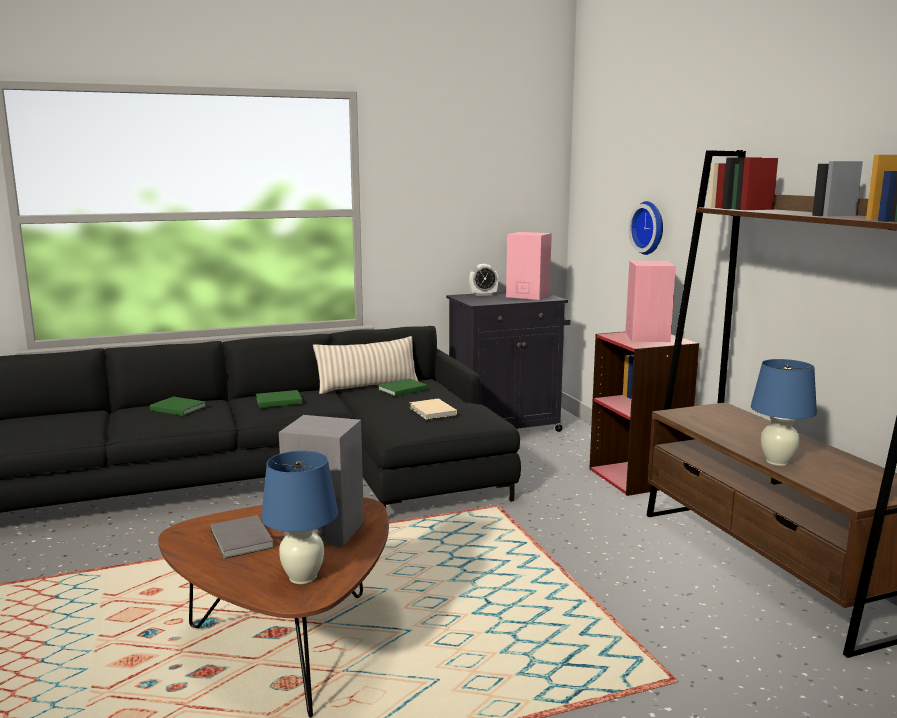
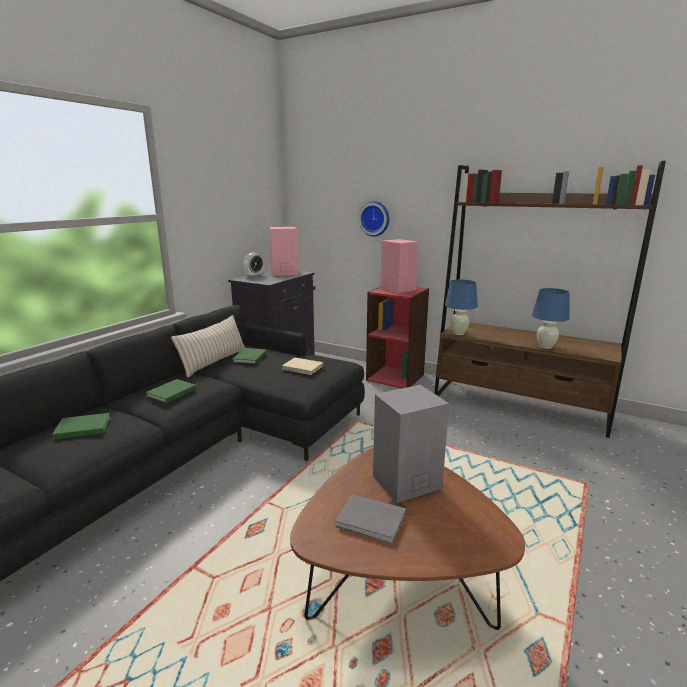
camera: 40 degrees left, 5 degrees up
blue table lamp [261,451,338,584] -> blue table lamp moved to [445,279,478,335]

